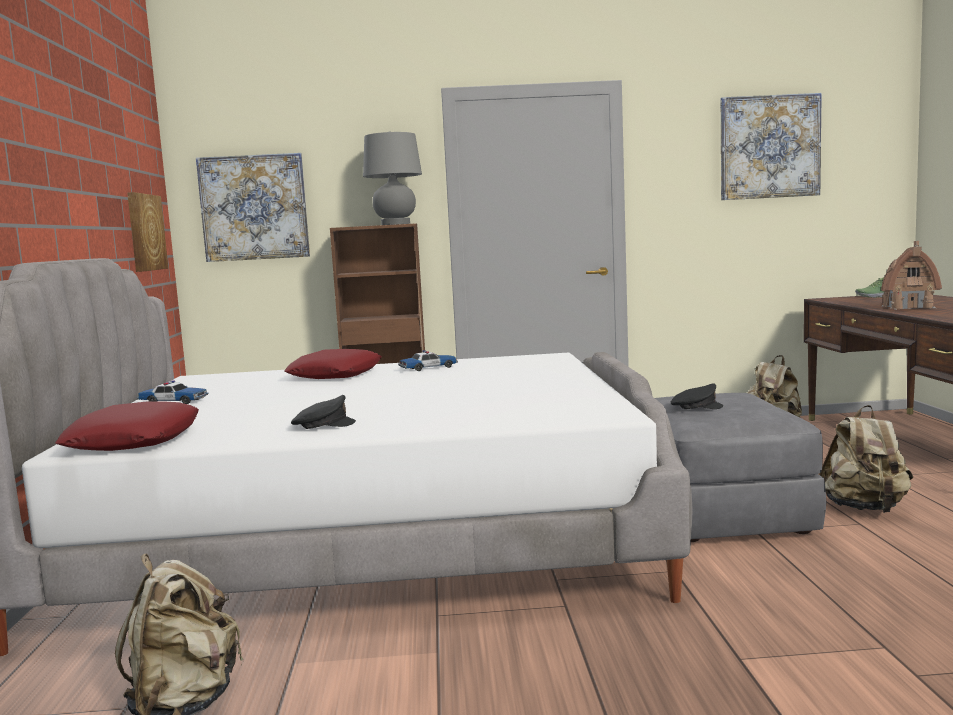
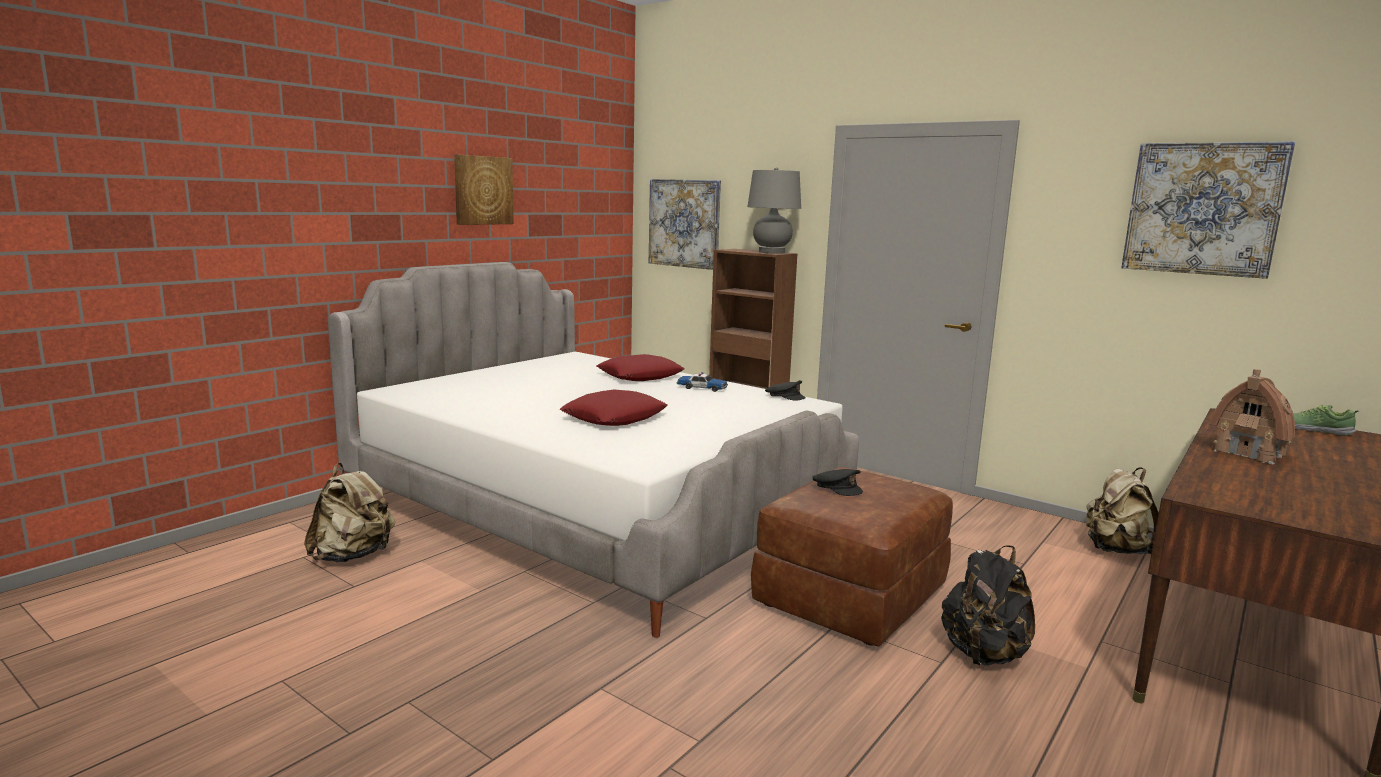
camera: 40 degrees right, 5 degrees up
red pillow [55,401,199,451] -> red pillow moved to [560,389,667,426]
picture [127,192,168,272] -> picture moved to [454,154,514,225]
toy car [137,380,208,404] -> none
black cap [291,395,356,429] -> black cap moved to [765,380,805,400]
grey ottoman [655,393,827,542] -> brown ottoman [751,467,953,647]
beige backpack [819,405,913,513] -> black backpack [941,546,1035,666]

